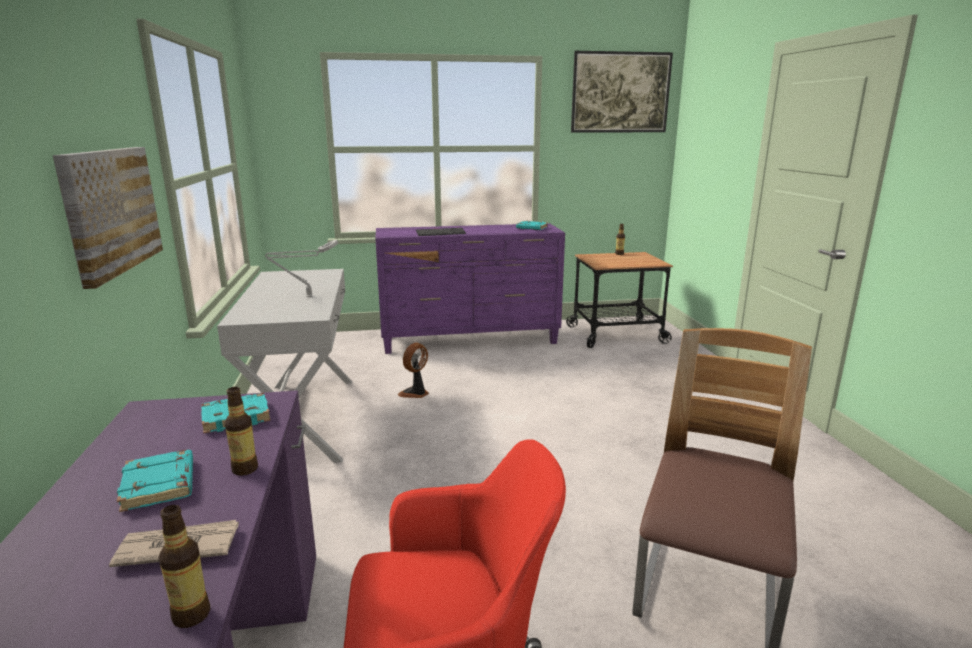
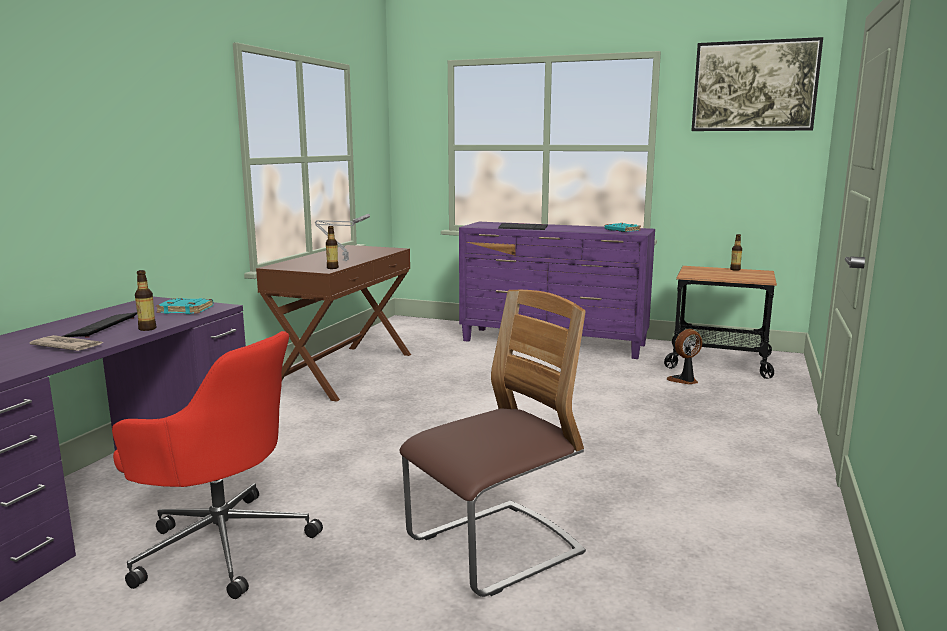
camera: 30 degrees right, 5 degrees down
picture [53,147,163,289] -> none
turquoise book [117,450,193,512] -> keyboard [63,312,137,338]
bottle [159,505,210,628] -> bottle moved to [326,226,339,269]
white console table [217,269,352,463] -> brown console table [256,245,411,401]
fan [398,343,429,398] -> fan moved to [667,329,702,384]

